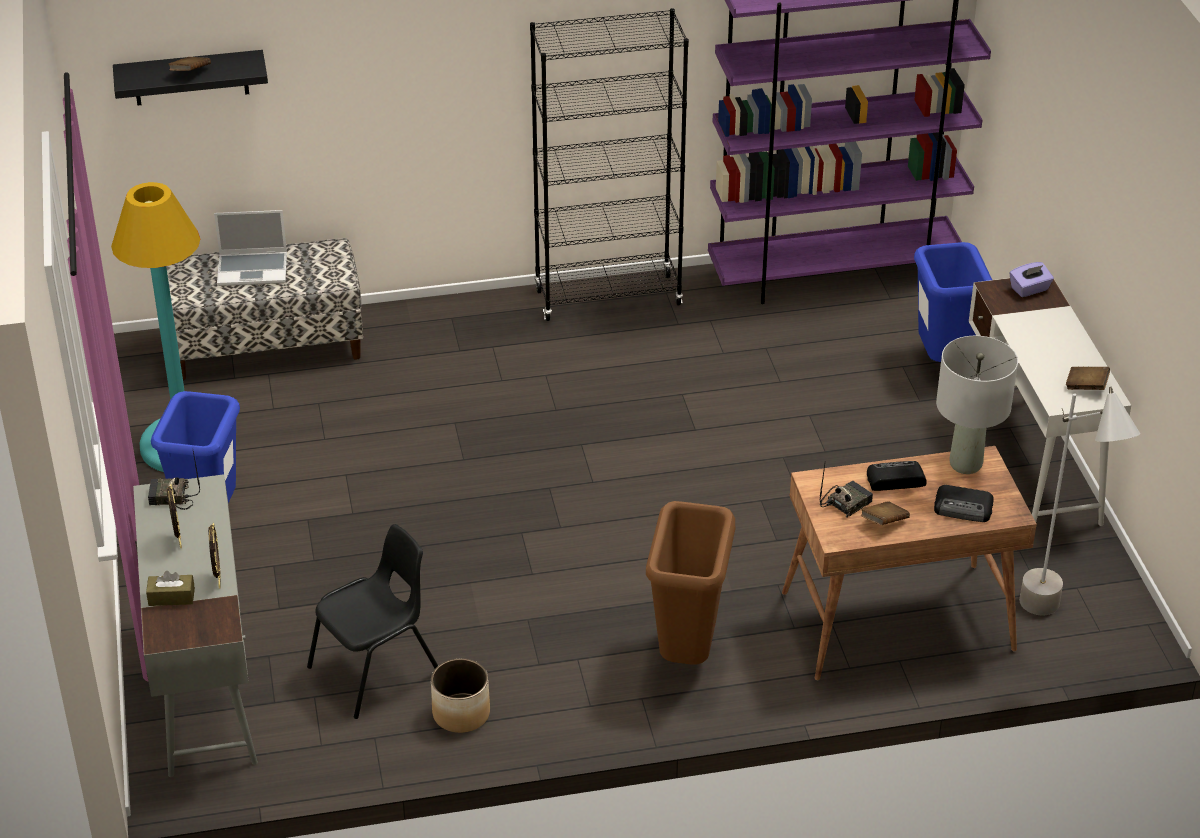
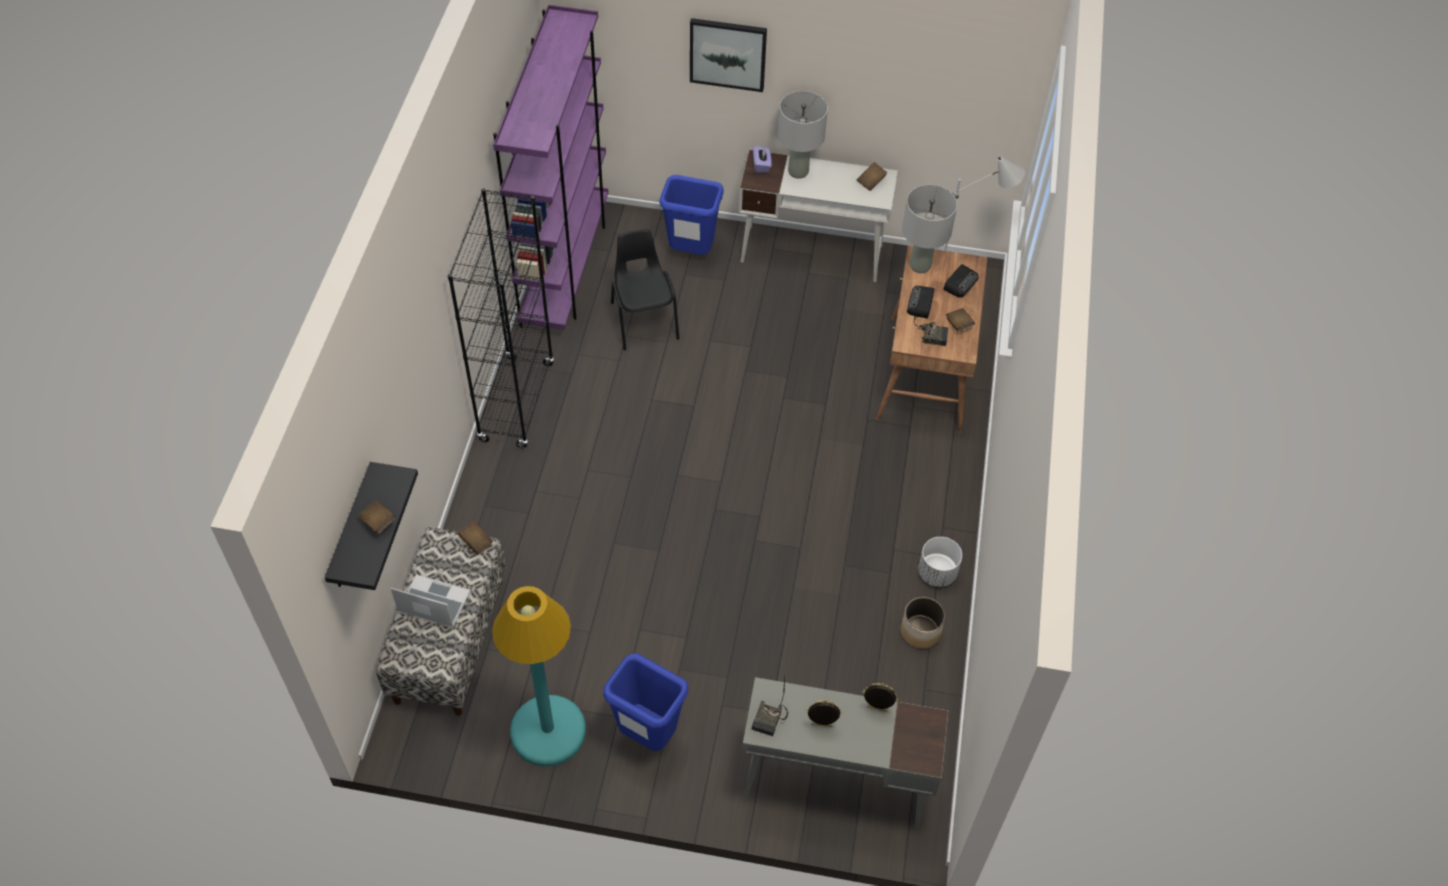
camera: 70 degrees left, 15 degrees up
brown tissue box [146,571,195,606] -> none
laptop [214,210,287,286] -> laptop turned 90 degrees counterclockwise [391,575,471,628]
black chair [307,524,438,719] -> black chair moved to [611,229,679,351]
brown trash can [646,501,736,665] -> none
radio [820,464,873,518] -> radio turned 120 degrees clockwise [914,301,948,346]
none -> brown book [458,521,493,555]
none -> picture [690,18,767,92]
none -> grey table lamp [778,91,828,179]
none -> white planter [918,537,962,587]

